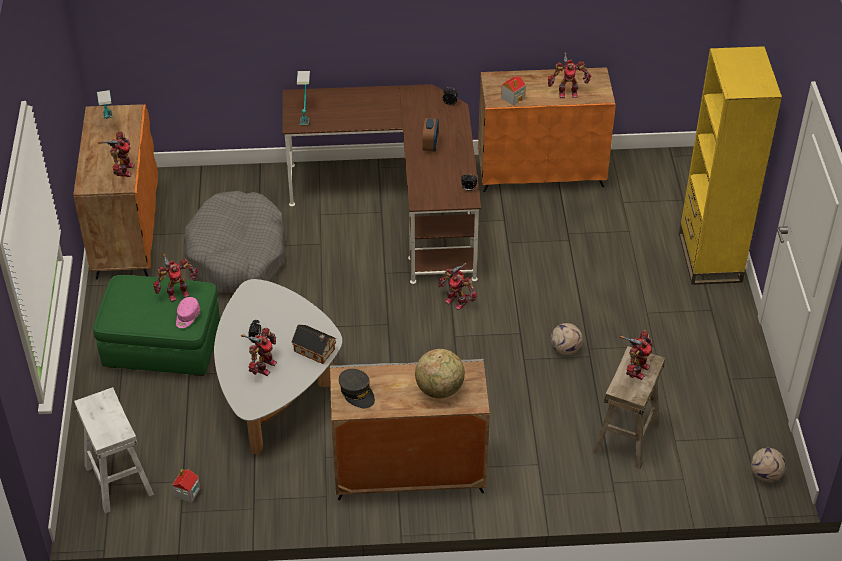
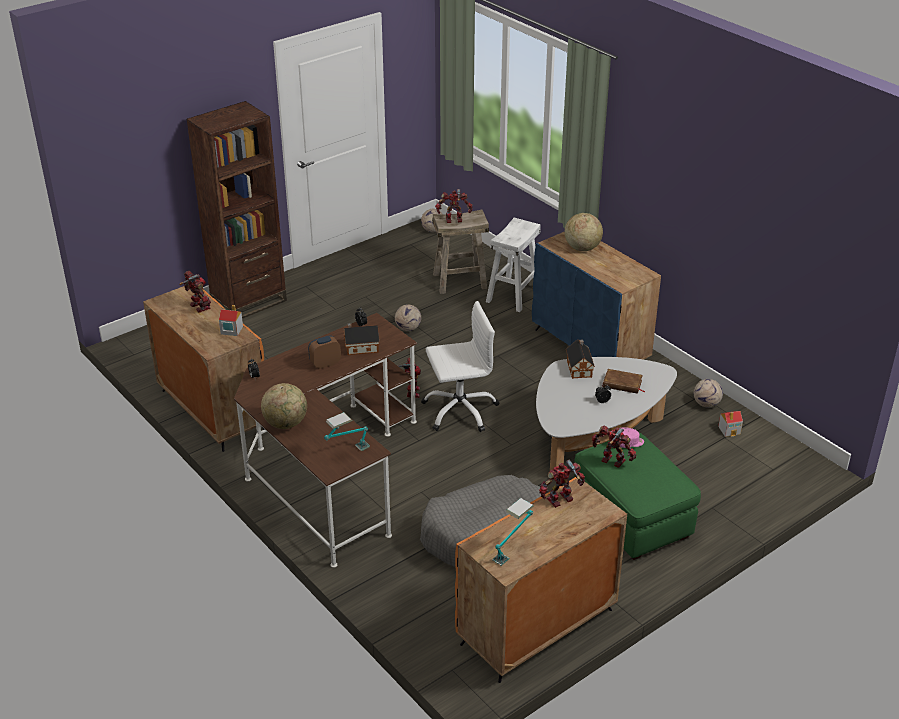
camera: 125 degrees left, 10 degrees down
white stool [74,387,154,513] -> white stool moved to [486,218,541,312]
toy robot [241,328,277,376] -> brown book [603,369,646,394]
grey cabinet [330,358,490,500] -> blue cabinet [532,231,661,360]
grey cap [339,369,375,408] -> none
yellow bookcase [679,46,782,285] -> brown bookcase [187,101,287,319]
none -> globe [261,383,307,429]
none -> toy house [344,323,379,355]
none -> white office chair [421,301,499,432]
none -> football [694,379,723,407]

